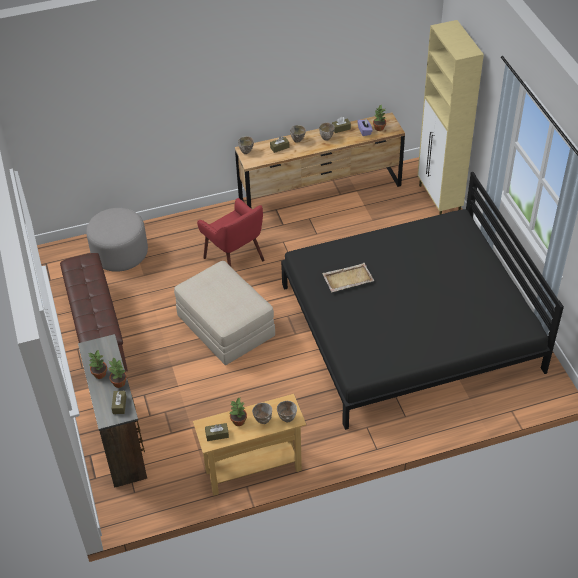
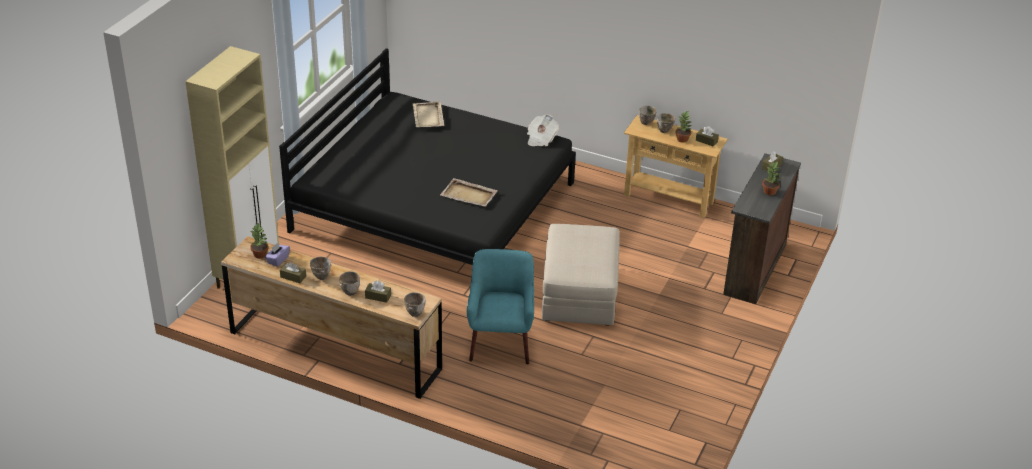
camera: 140 degrees left, 10 degrees down
brown bench [60,253,128,372] -> none
grey ottoman [86,208,148,272] -> none
potted plant [108,357,127,388] -> none
red armchair [197,198,265,266] -> turquoise armchair [467,249,534,364]
none -> beige tray [413,101,444,127]
none -> newspaper [527,114,559,146]

